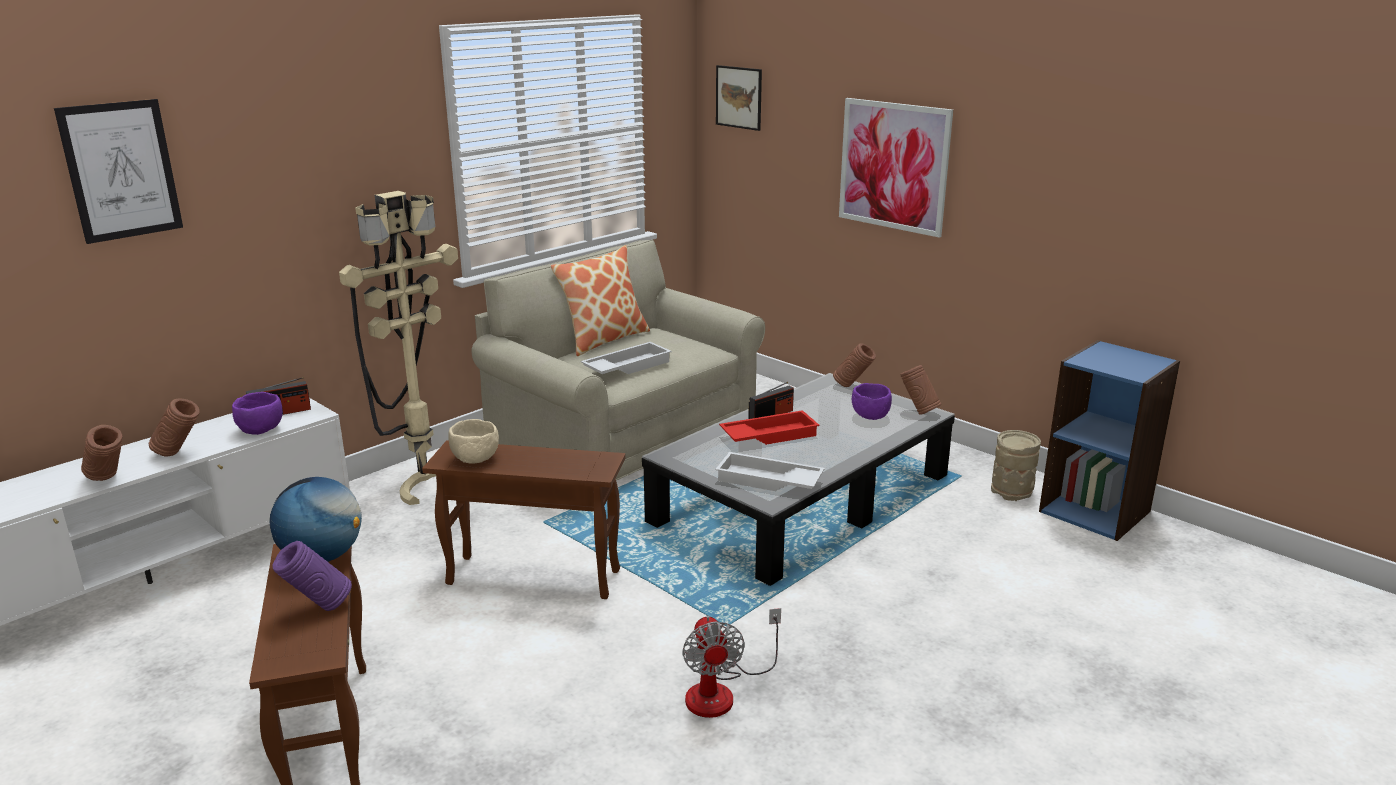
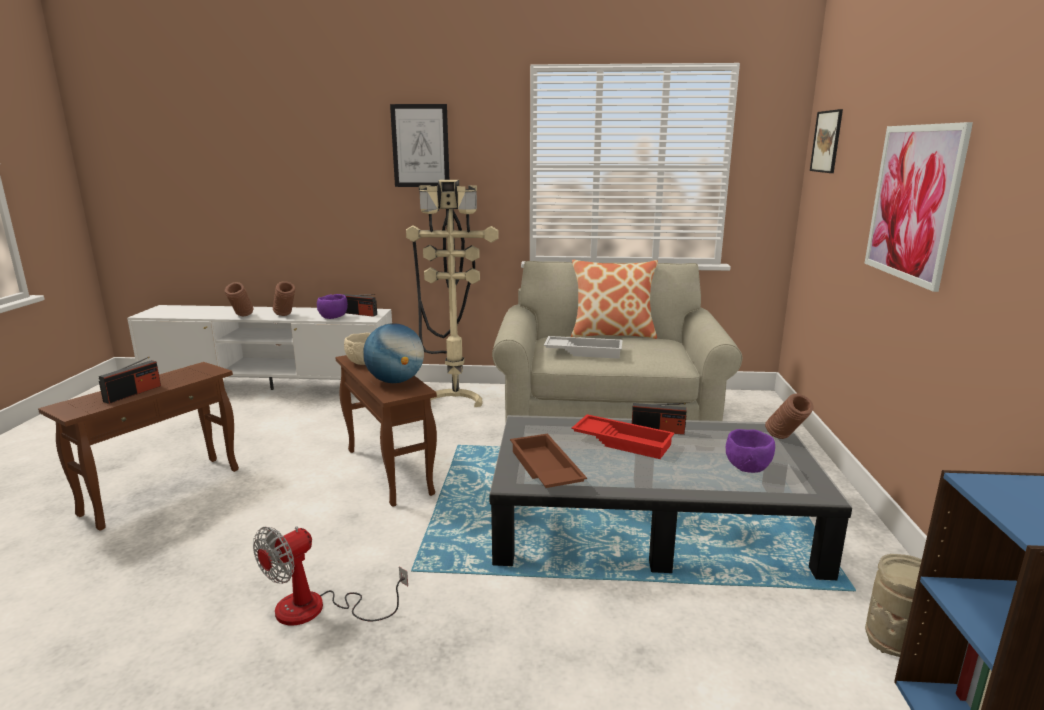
camera: 50 degrees right, 5 degrees down
picture [54,99,183,244] -> picture moved to [390,104,449,187]
globe [269,477,362,562] -> globe moved to [363,323,424,383]
purple vase [273,541,352,611] -> radio [99,357,161,404]
white tray [715,452,825,491] -> brown tray [510,434,587,488]
brown vase [900,365,941,414] -> none

